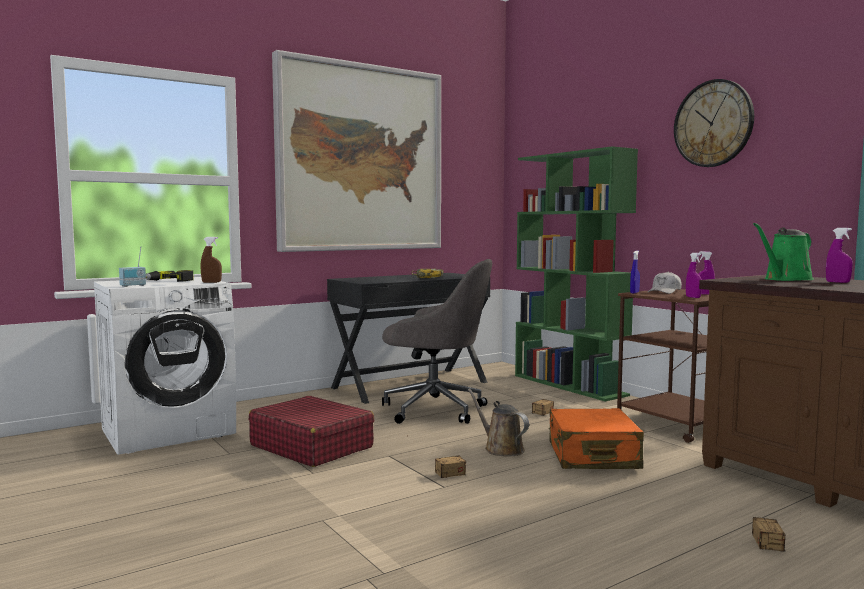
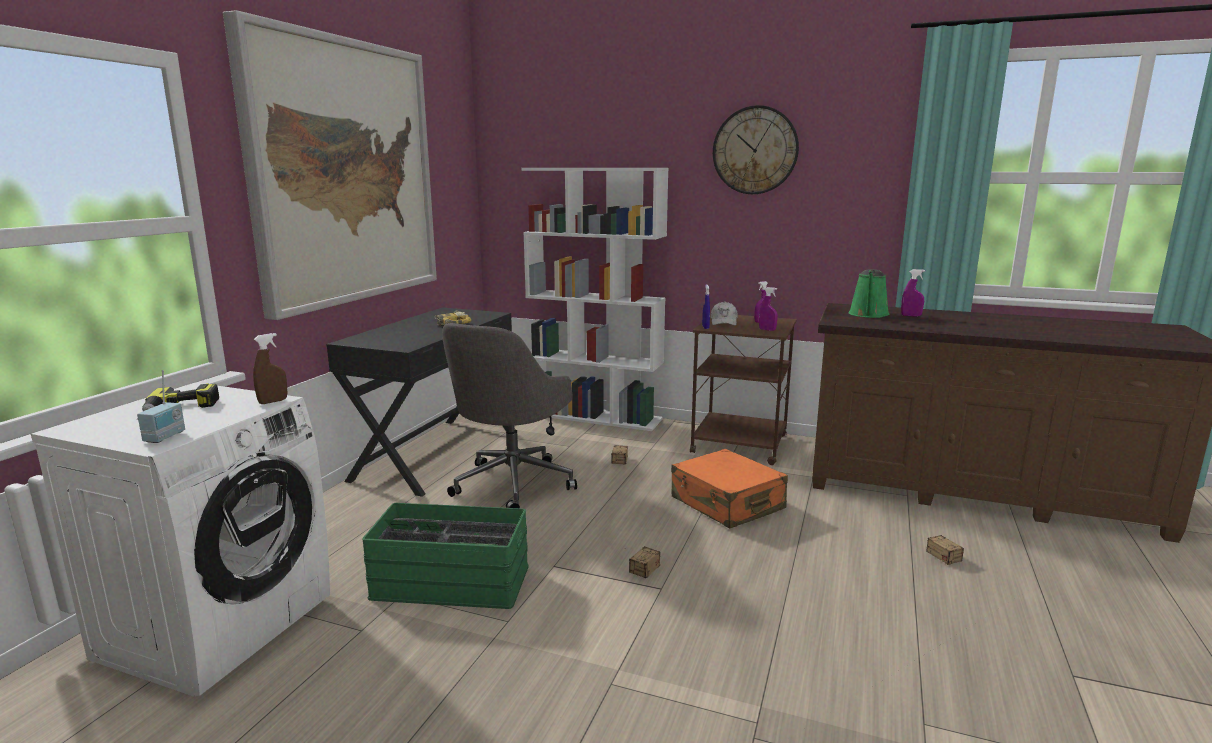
camera: 35 degrees left, 10 degrees up
red suitcase [249,396,374,467] -> green storage box [362,503,529,609]
grey office chair [382,259,492,424] -> grey office chair turned 135 degrees clockwise [442,323,577,508]
brown watering can [468,389,529,457] -> none
green bookcase [515,146,638,401] -> white bookcase [521,168,669,431]

